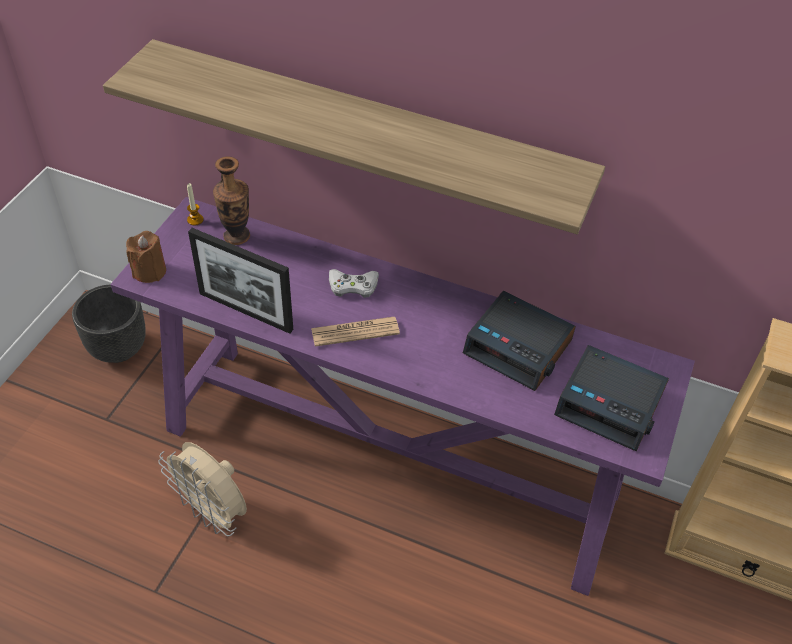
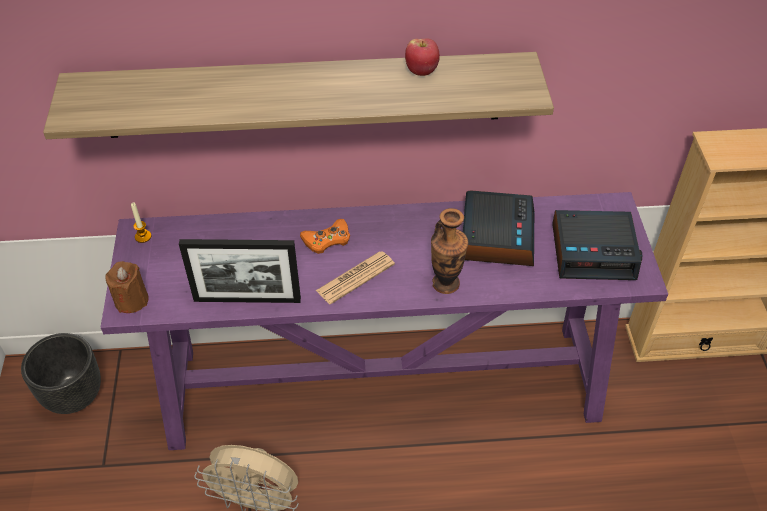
camera: 25 degrees left, 0 degrees up
vase [213,156,250,245] -> vase moved to [431,208,468,294]
white game controller [329,269,379,298] -> orange game controller [300,219,350,254]
alarm clock [463,291,576,391] -> alarm clock turned 90 degrees counterclockwise [463,191,534,266]
none -> apple [405,39,440,76]

